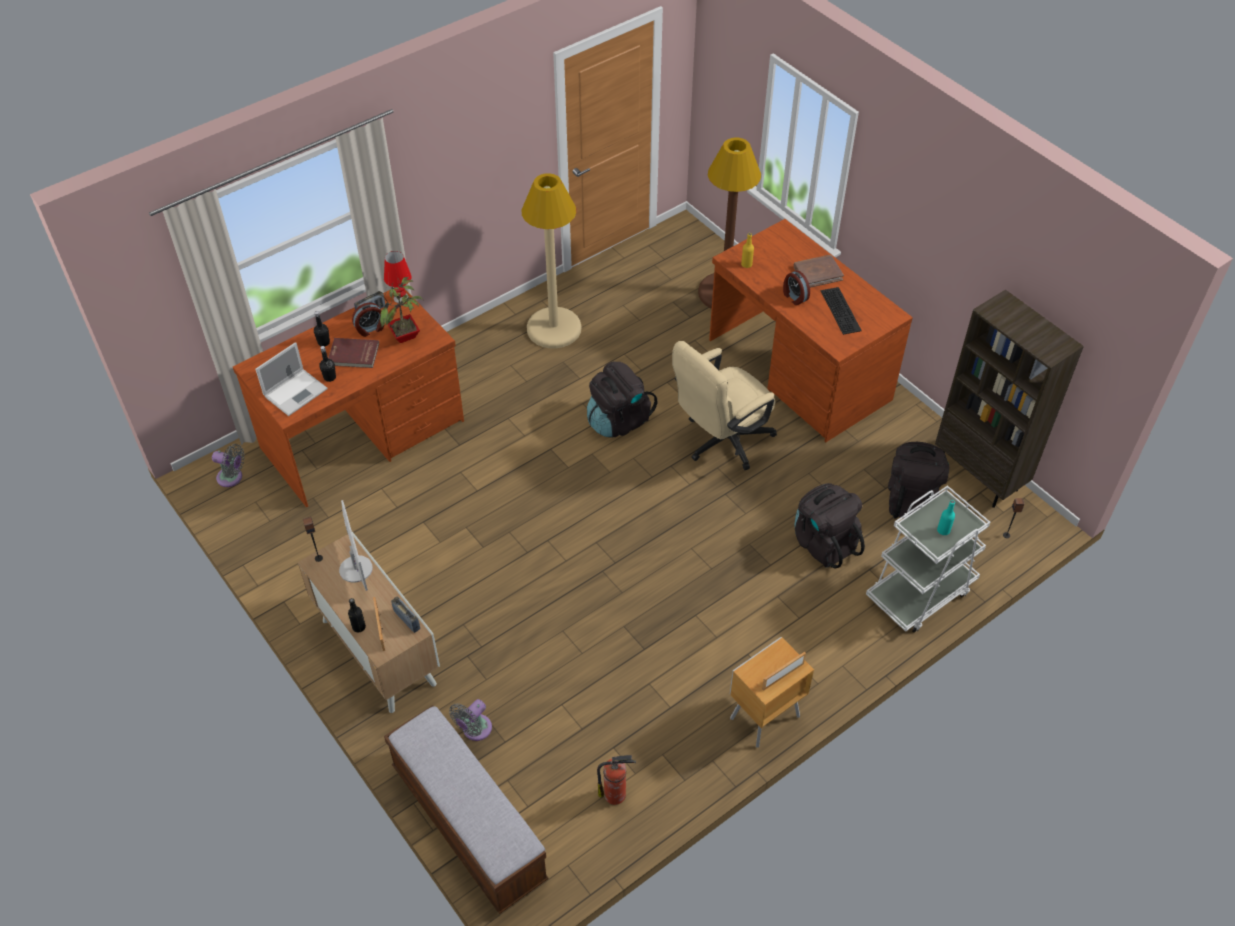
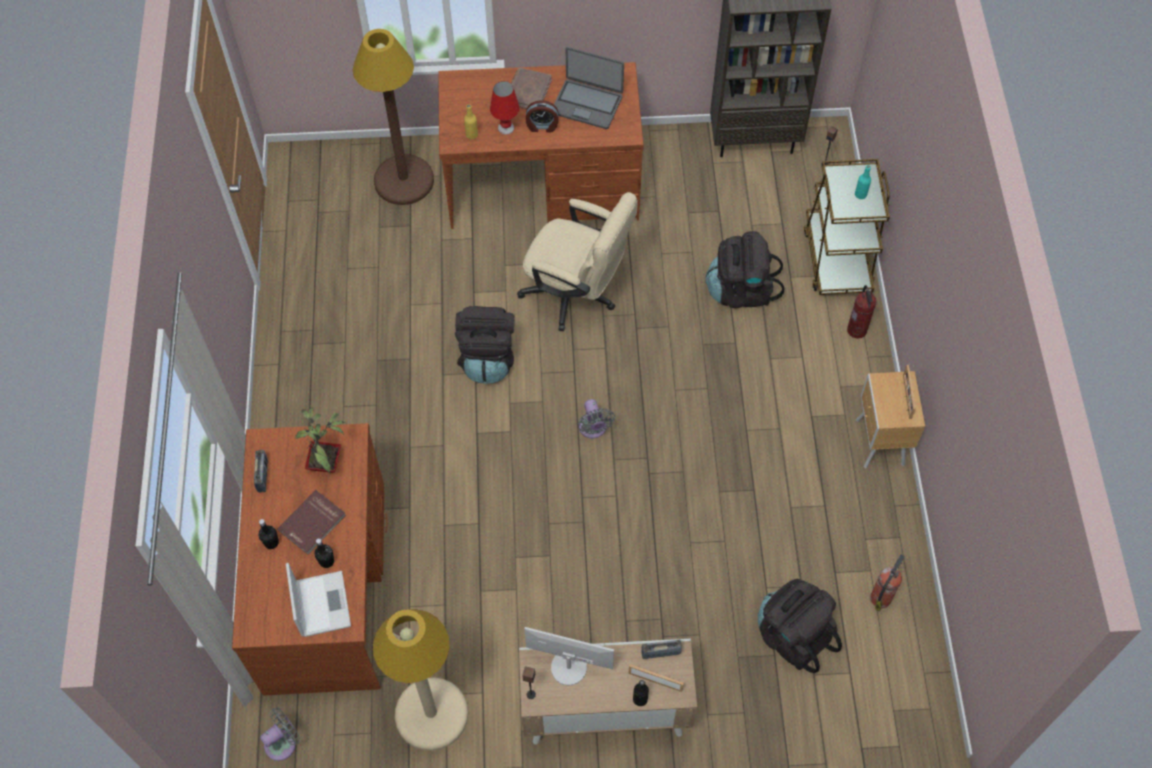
camera: 55 degrees left, 10 degrees up
alarm clock [352,302,385,337] -> none
red table lamp [384,251,412,303] -> red table lamp moved to [490,81,520,135]
bench [384,705,549,914] -> none
grey fan [449,699,492,741] -> grey fan moved to [578,399,615,439]
beige floor lamp [522,173,581,348] -> beige floor lamp moved to [373,609,468,751]
beige office chair [672,341,777,470] -> beige office chair turned 60 degrees counterclockwise [517,192,638,331]
keyboard [821,287,862,335] -> laptop [554,47,624,129]
white cart [866,486,990,633] -> brown cart [804,159,890,295]
black backpack [888,442,949,519] -> black backpack moved to [758,579,842,673]
none -> fire extinguisher [847,285,876,339]

